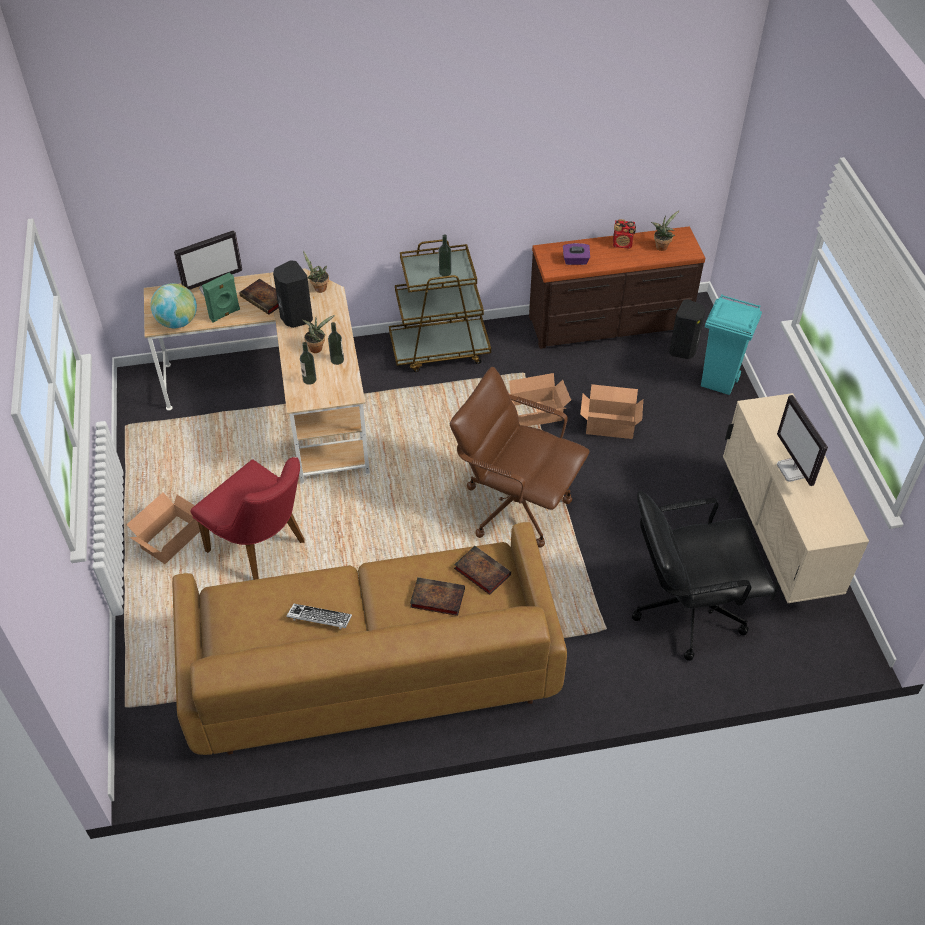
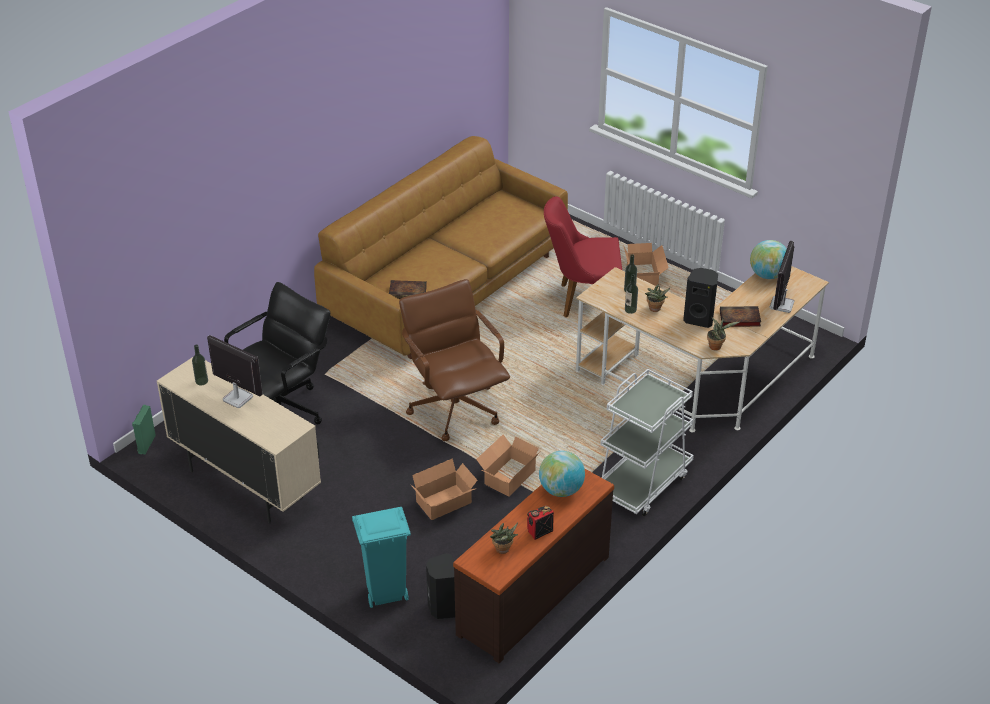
camera: 140 degrees right, 10 degrees down
green speaker [202,272,240,322] -> green speaker moved to [132,405,156,454]
keyboard [287,604,352,629] -> none
brown cart [389,239,491,372] -> white cart [600,369,694,516]
book [410,577,465,616] -> none
bottle [438,234,451,276] -> bottle moved to [192,344,208,385]
brown office chair [450,367,590,548] -> brown office chair turned 105 degrees counterclockwise [399,279,510,441]
purple tissue box [563,243,590,265] -> globe [539,451,585,497]

